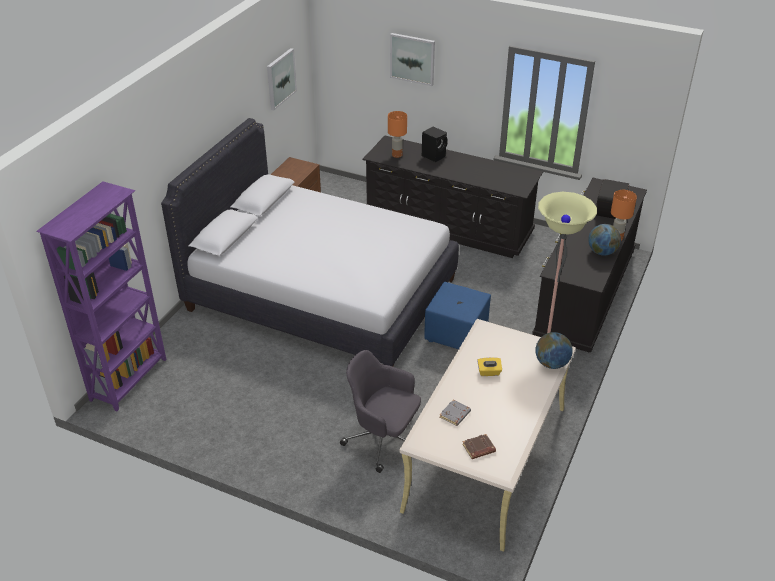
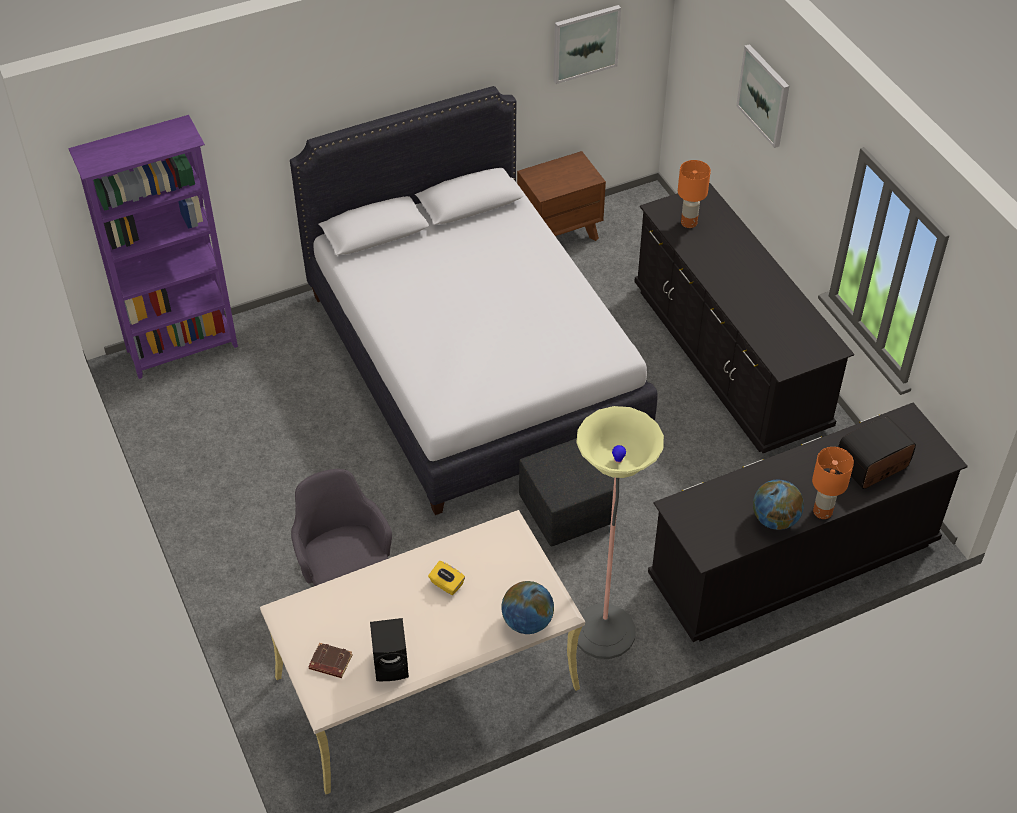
camera: 40 degrees right, 10 degrees up
black speaker [422,126,448,162] -> black speaker moved to [370,618,409,681]
blue ottoman [424,282,491,349] -> black ottoman [519,438,617,546]
grey book [439,399,471,426] -> none

